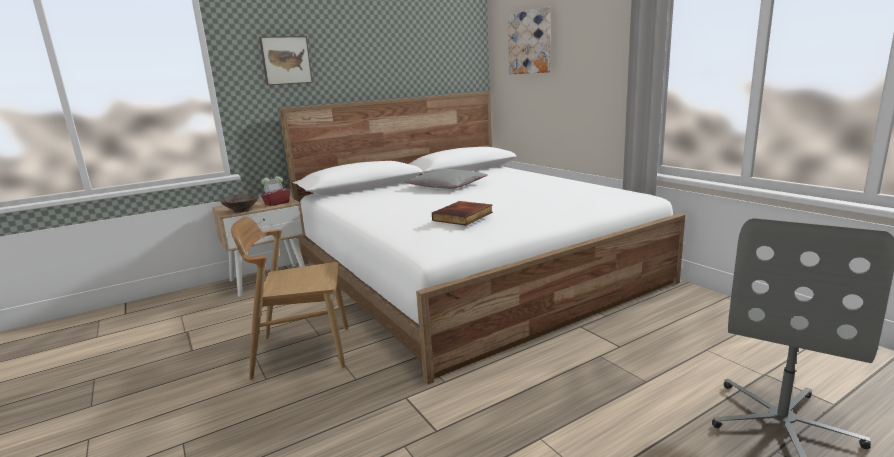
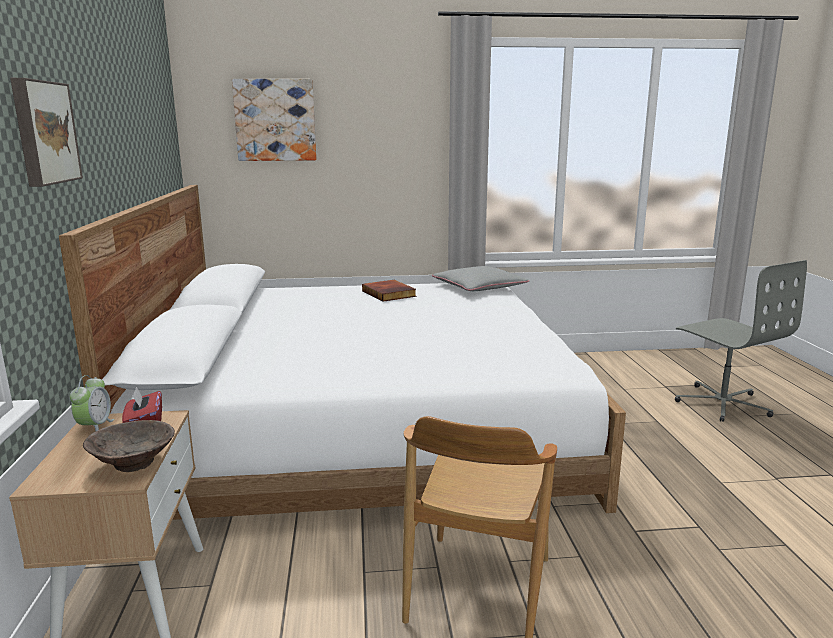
camera: 65 degrees left, 0 degrees up
grey pillow [405,169,488,189] -> grey pillow moved to [432,266,529,291]
book [432,201,493,226] -> book moved to [362,280,416,301]

